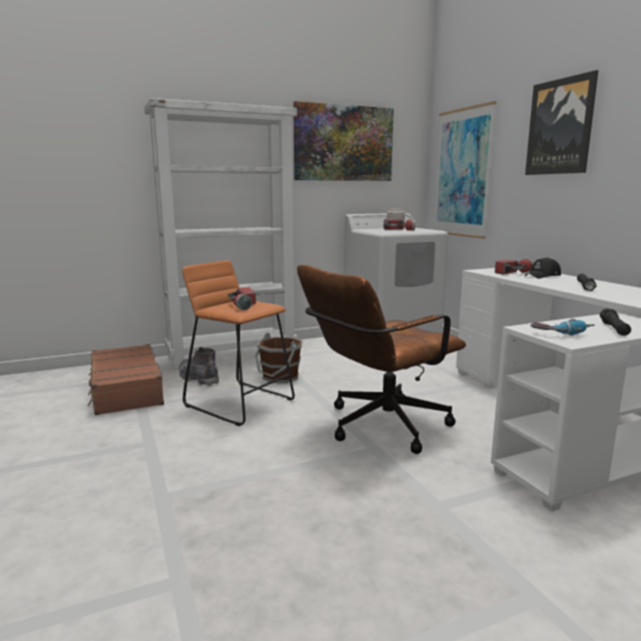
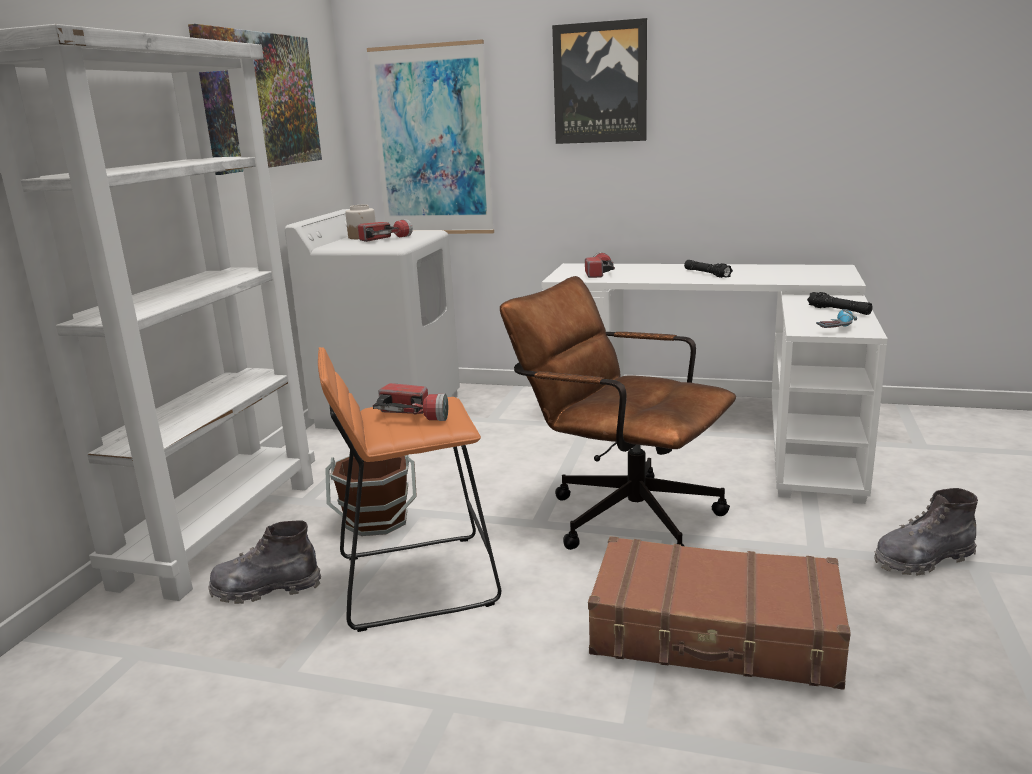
camera: 50 degrees left, 5 degrees up
brown suitcase [88,344,164,415] -> brown suitcase moved to [588,536,851,690]
brown office chair [297,265,466,454] -> brown office chair turned 120 degrees clockwise [500,276,736,550]
black cap [525,257,561,279] -> none
none -> grey boot [874,488,978,575]

